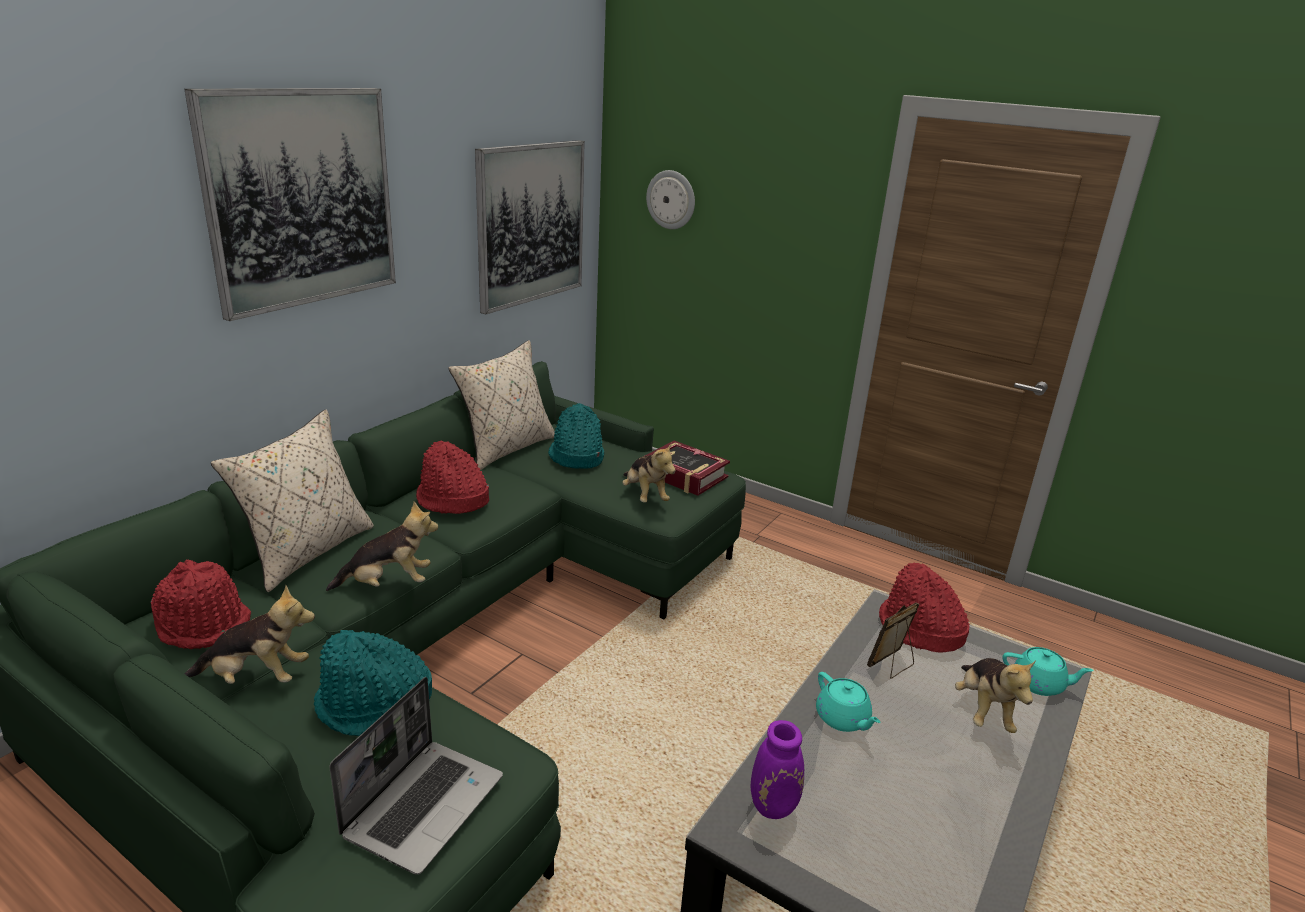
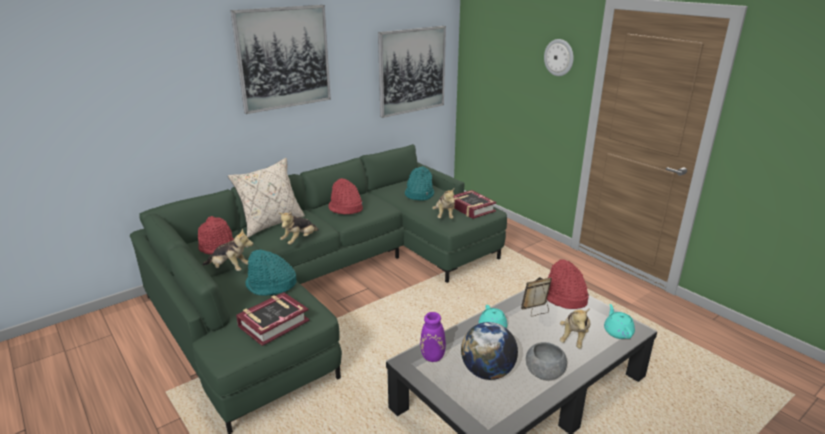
camera: 20 degrees right, 0 degrees up
plush toy [326,501,438,591] -> plush toy turned 120 degrees clockwise [279,212,319,245]
laptop [329,677,503,875] -> book [236,292,310,346]
beige pillow [448,340,555,470] -> none
wall clock [646,170,695,229] -> wall clock moved to [544,39,574,76]
turquoise teapot [1002,647,1094,696] -> turquoise teapot turned 135 degrees counterclockwise [604,304,635,339]
none -> globe [461,322,518,380]
none -> grey bowl [526,342,567,381]

